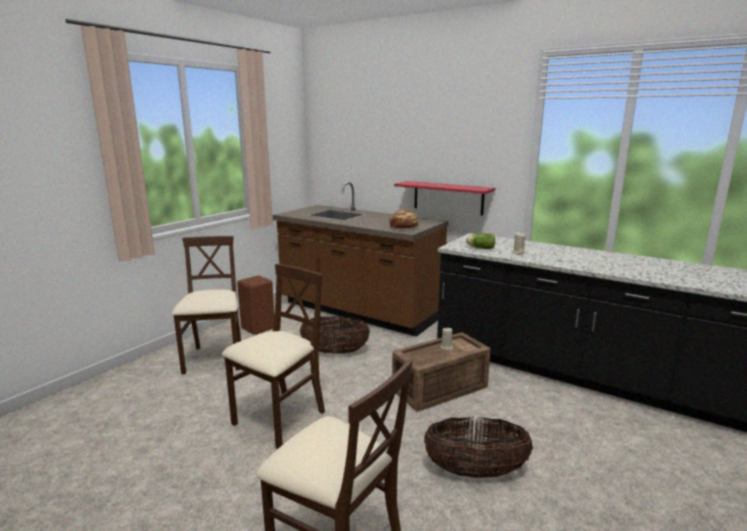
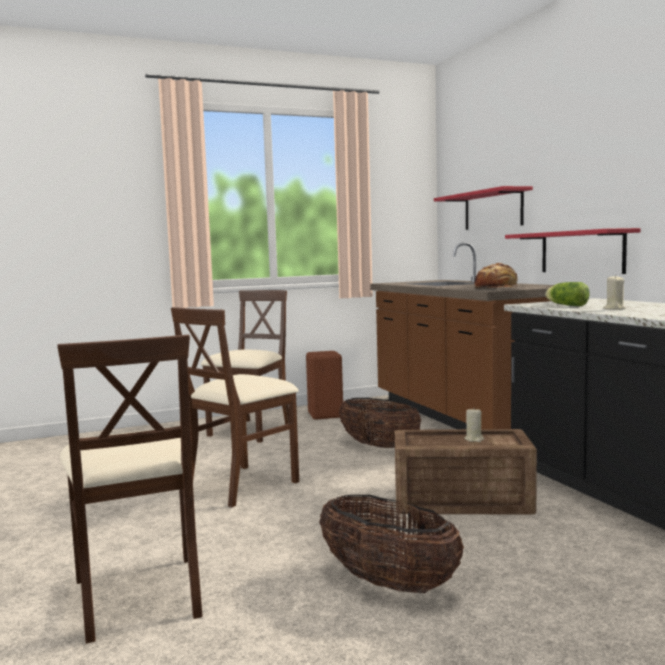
camera: 35 degrees right, 10 degrees down
beige chair [222,264,325,449] -> beige chair turned 150 degrees clockwise [171,307,299,507]
none -> red shelf [434,186,533,230]

